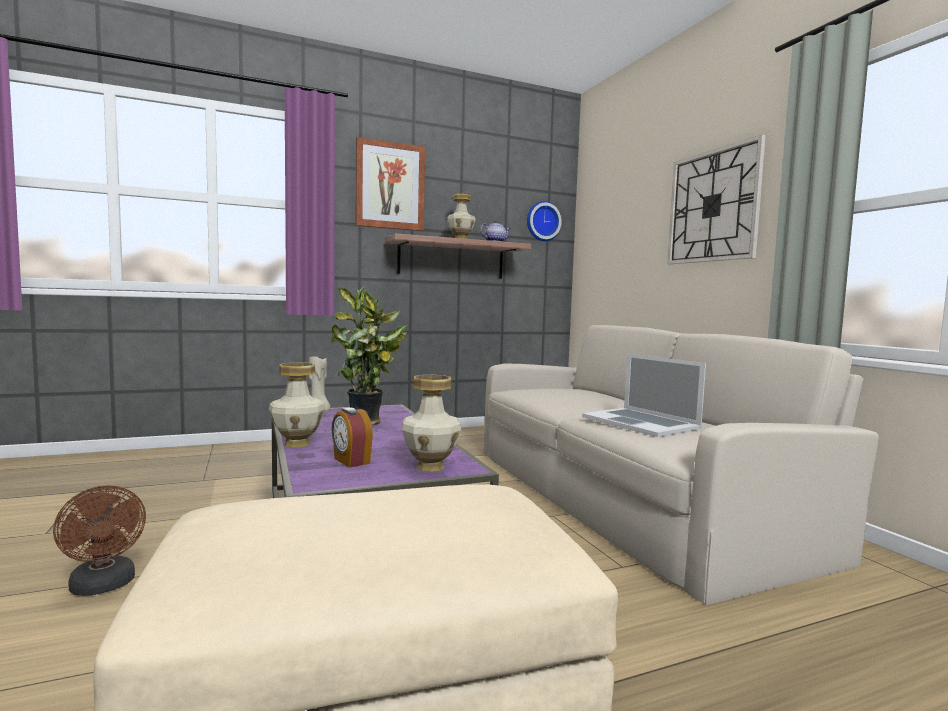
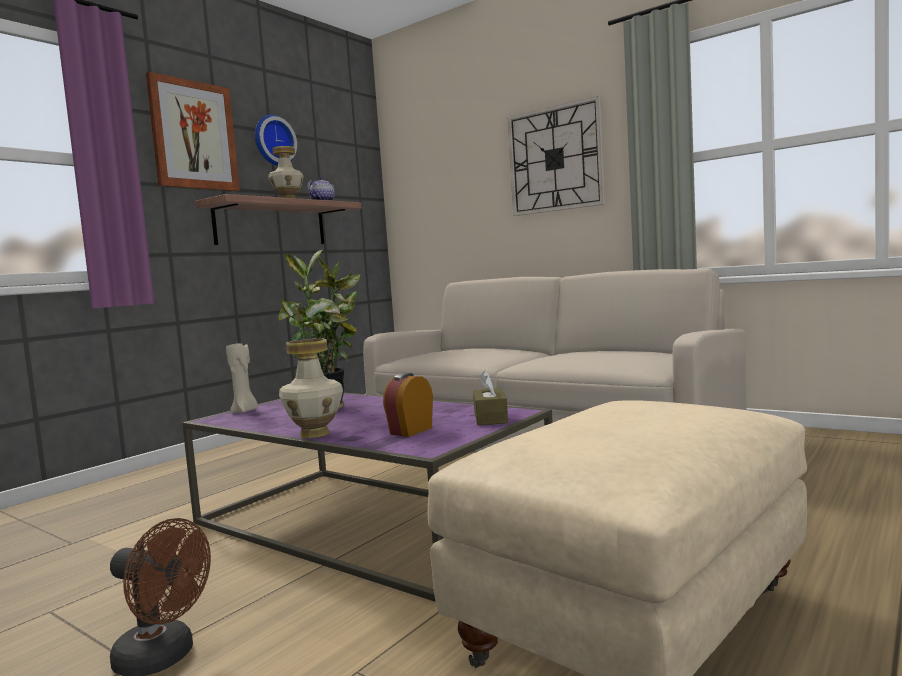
camera: 30 degrees left, 0 degrees up
alarm clock [332,408,373,468] -> alarm clock turned 105 degrees clockwise [383,373,433,437]
vase [402,375,461,472] -> brown tissue box [473,371,508,425]
wall clock [527,201,562,241] -> wall clock moved to [255,115,297,166]
laptop [582,354,706,437] -> none

